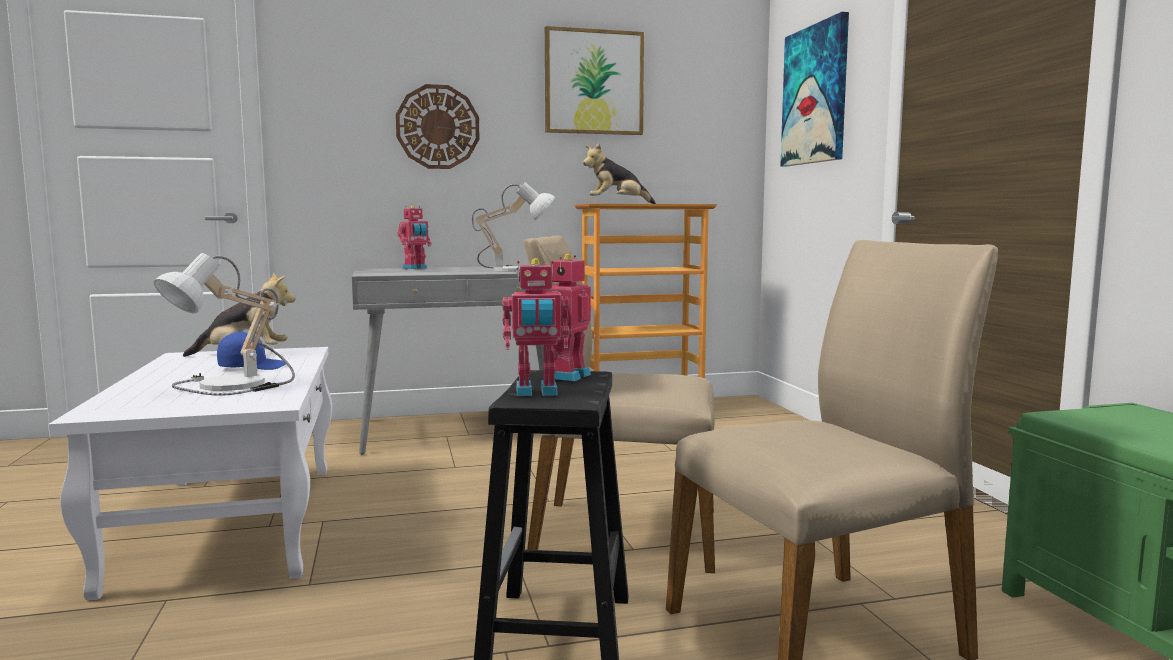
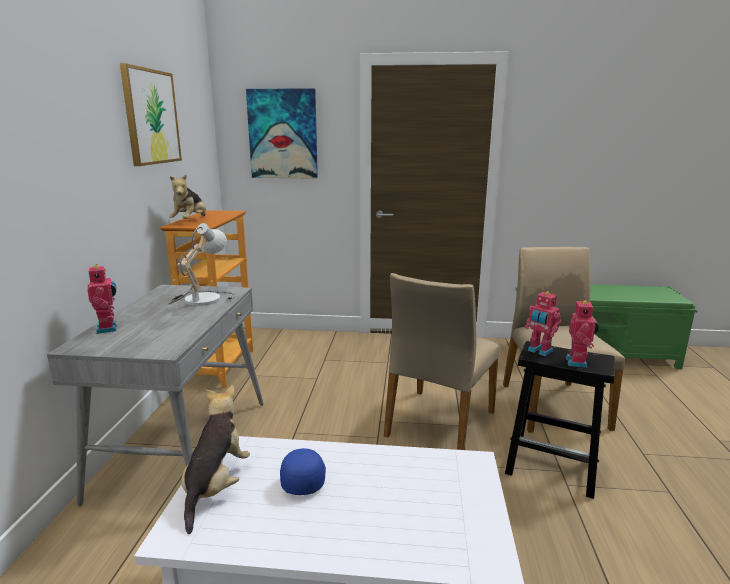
camera: 70 degrees left, 10 degrees up
table lamp [154,253,295,396] -> none
wall clock [396,84,480,169] -> none

